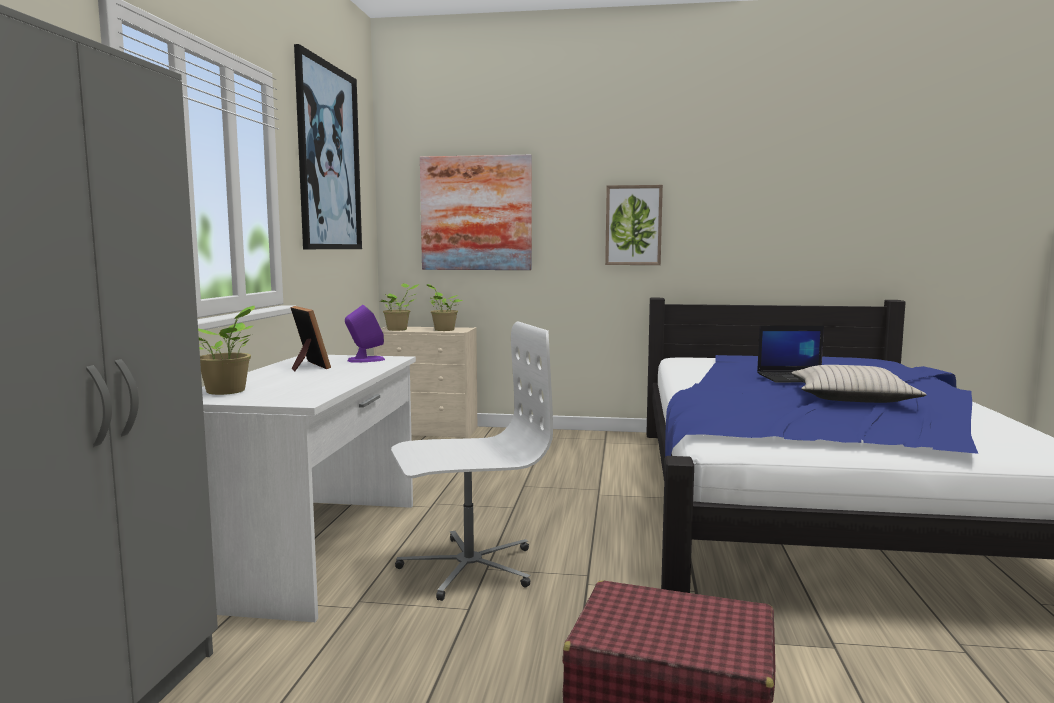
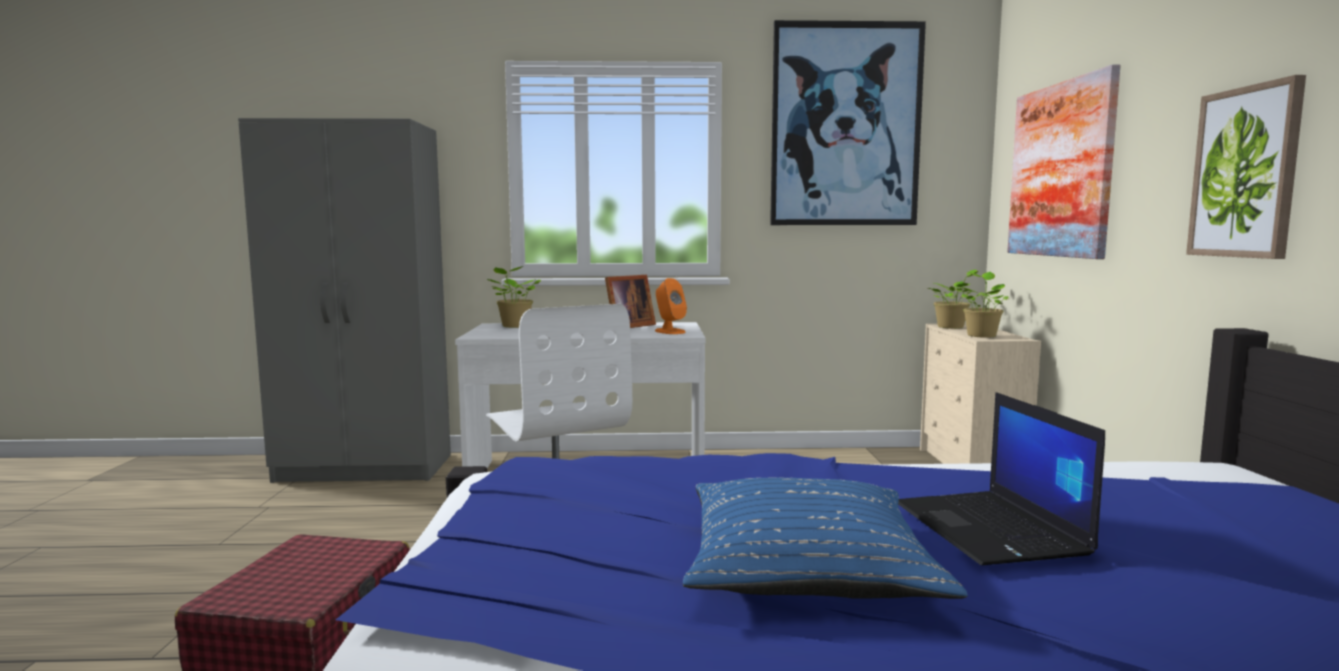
camera: 80 degrees right, 0 degrees up
purple speaker [345,305,385,363] -> orange speaker [655,278,687,334]
beige pillow [791,365,927,403] -> blue pillow [683,478,968,599]

